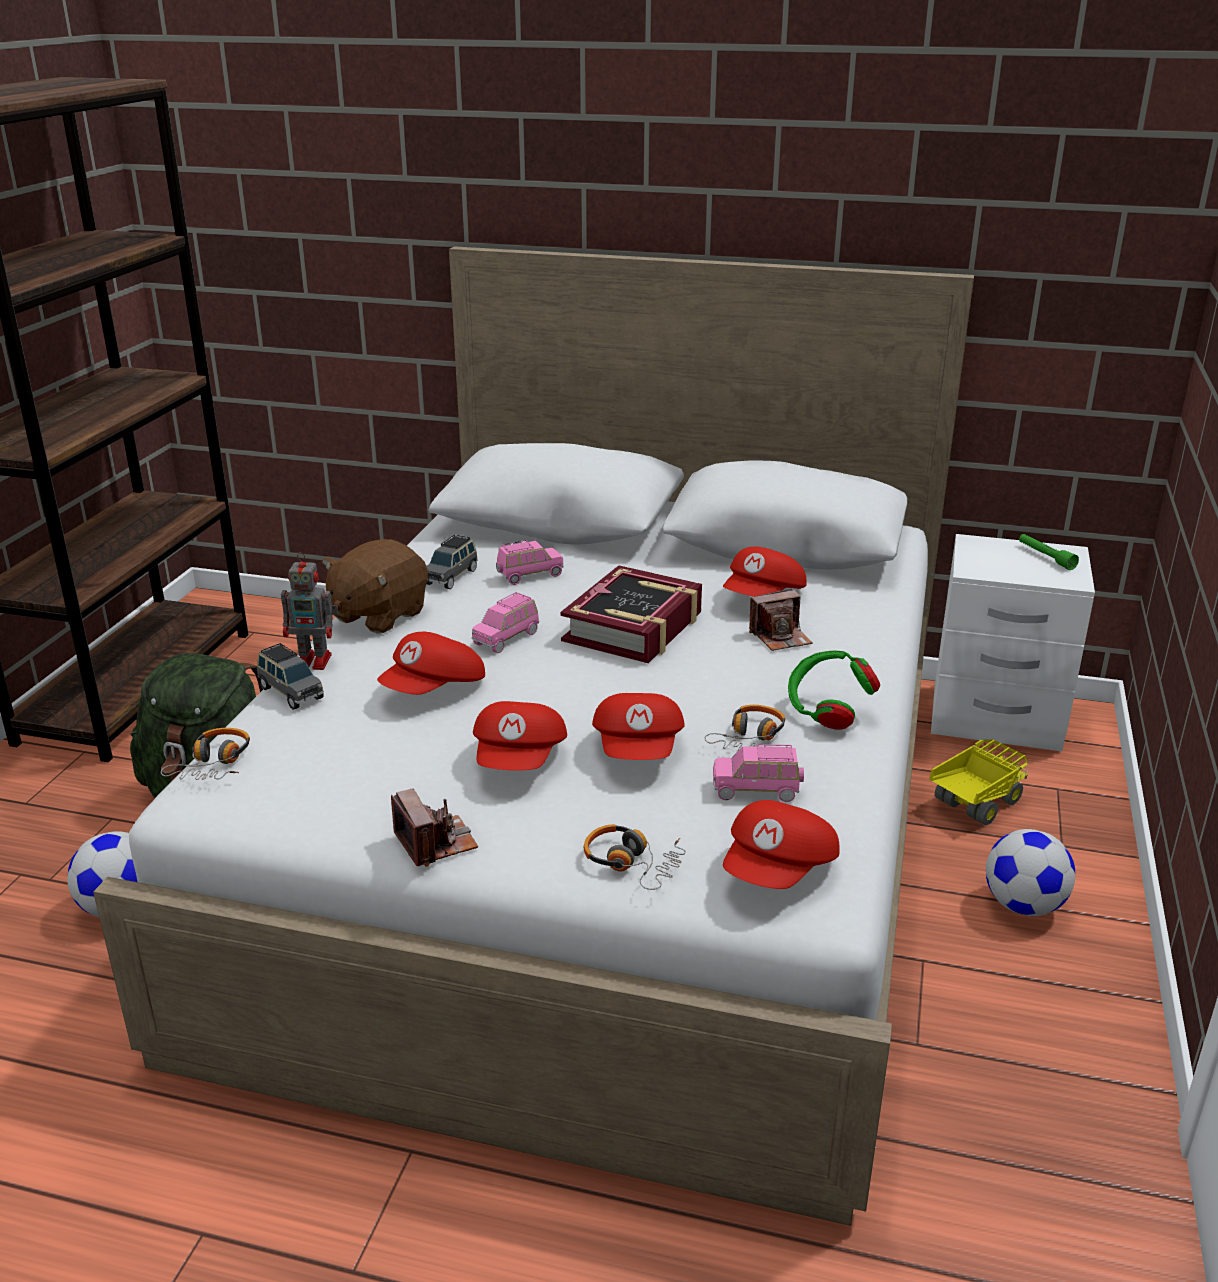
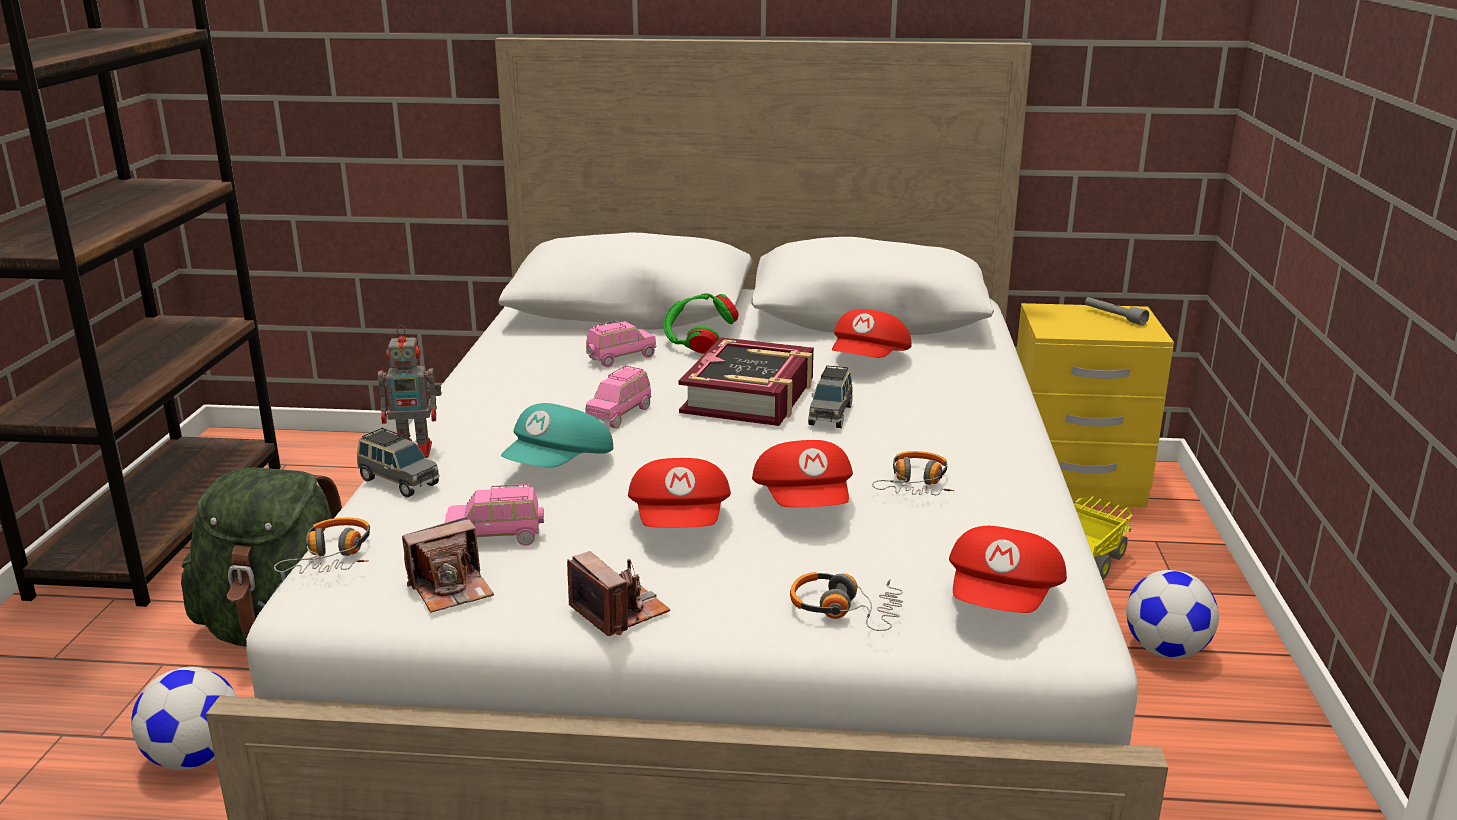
camera: 10 degrees left, 5 degrees down
brown plush toy [322,539,428,634] -> none
red cap [377,632,485,695] -> turquoise cap [501,403,613,468]
grey toy car [426,534,478,589] -> grey toy car moved to [808,365,853,428]
pink toy car [713,744,804,802] -> pink toy car moved to [444,484,544,546]
camera [749,589,813,651] -> camera moved to [402,517,494,613]
green headphones [788,651,880,730] -> green headphones moved to [663,293,739,354]
white nightstand [931,534,1095,751] -> yellow nightstand [1017,303,1174,508]
green flashlight [1019,534,1079,570] -> grey flashlight [1085,297,1149,326]

